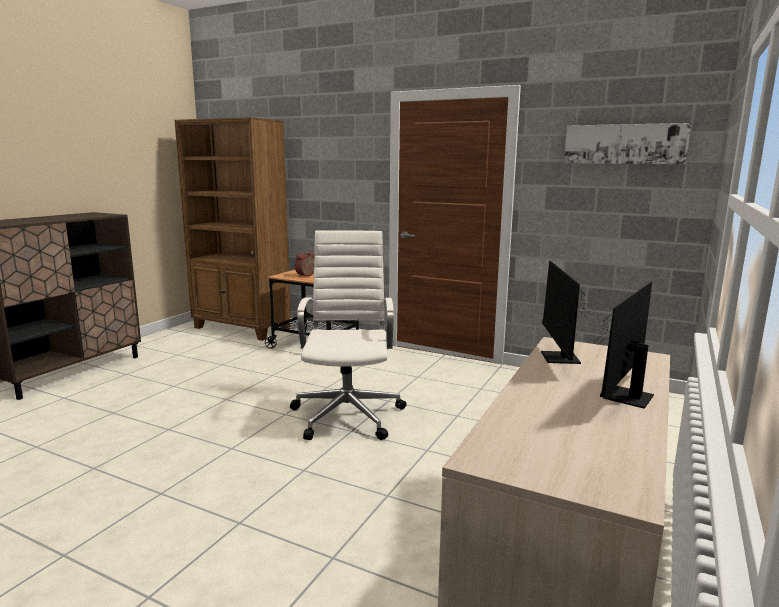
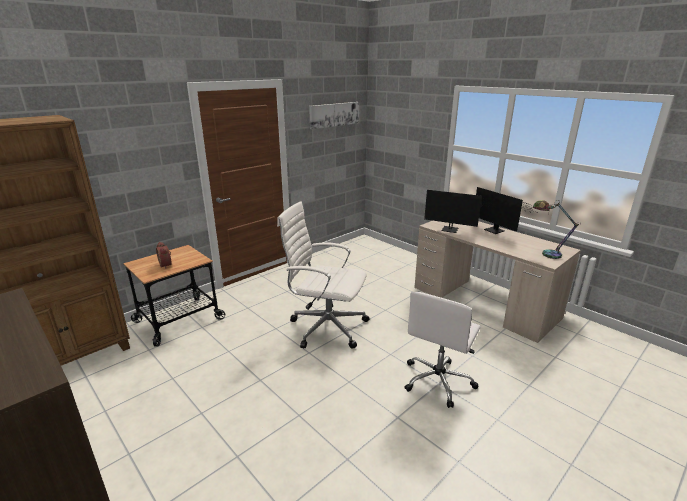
camera: 70 degrees left, 10 degrees up
none -> white office chair [404,292,481,408]
none -> table lamp [533,200,581,259]

